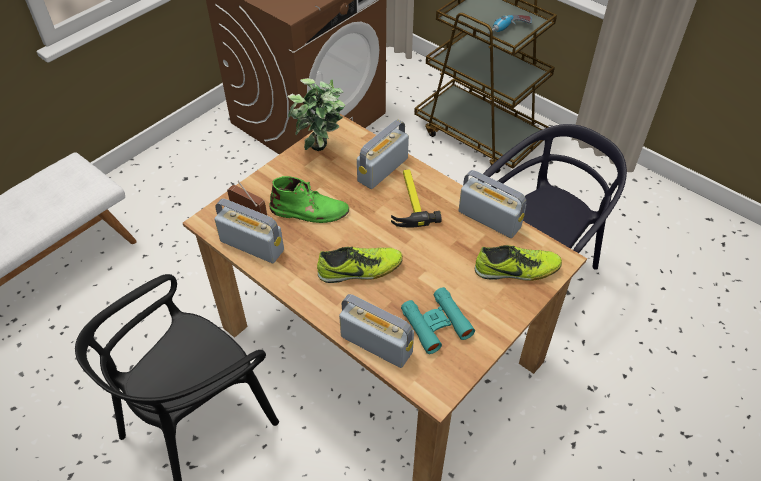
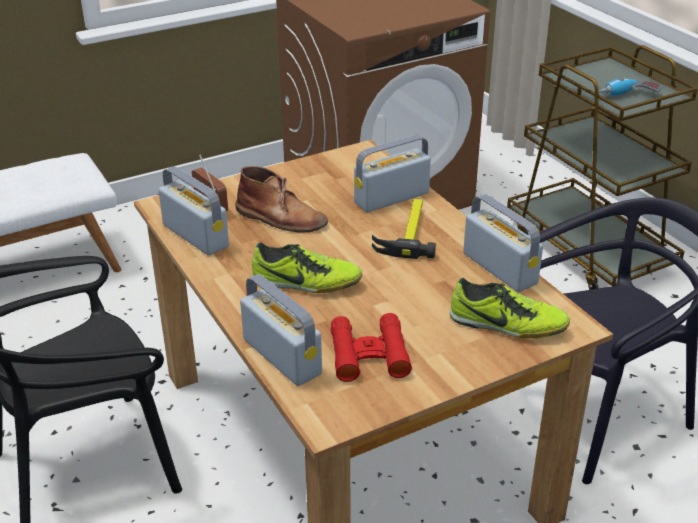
camera: 20 degrees right, 15 degrees down
green boot [270,176,349,223] -> brown boot [236,166,328,233]
potted plant [287,78,345,151] -> none
turquoise binoculars [401,287,475,354] -> red binoculars [331,313,412,382]

